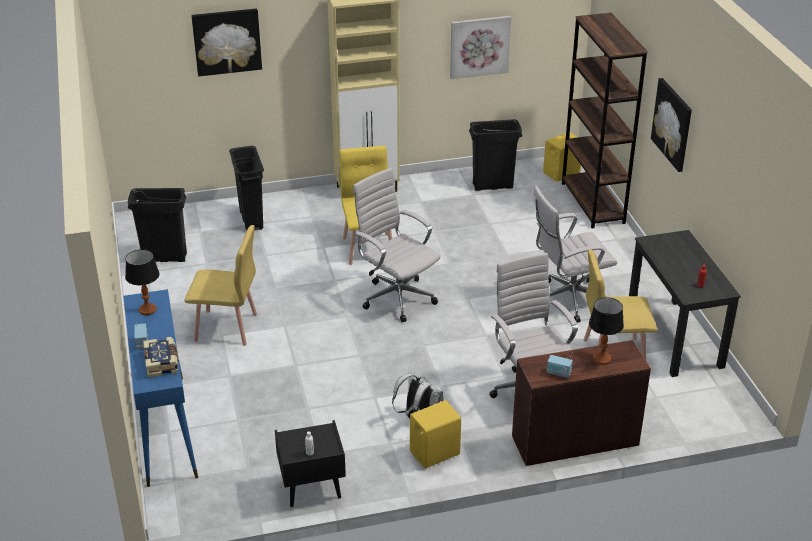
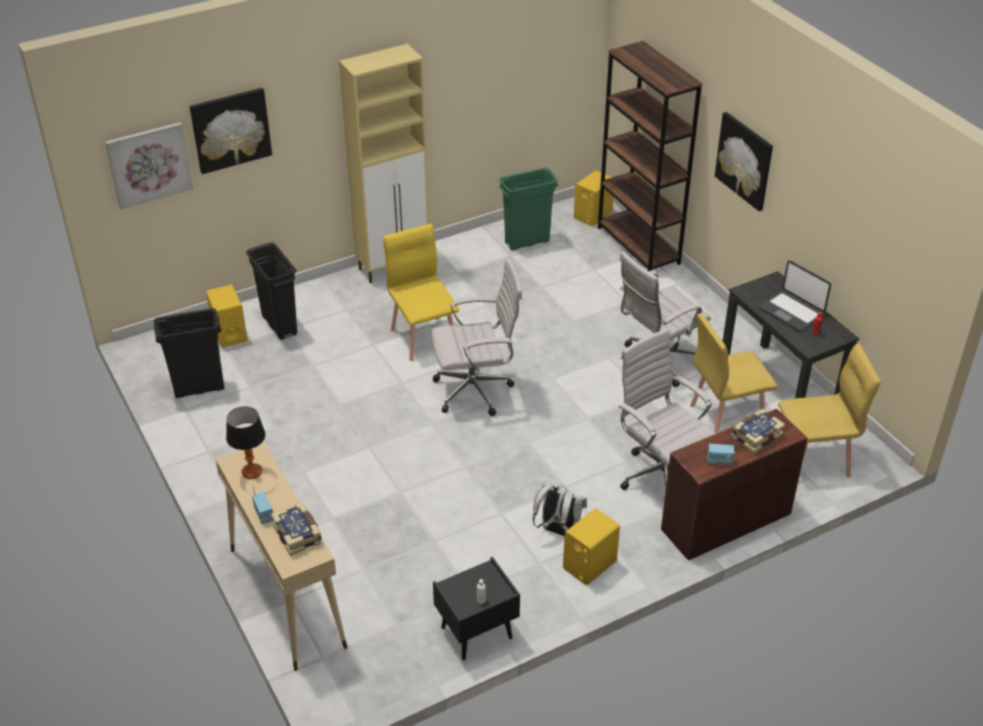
camera: 15 degrees left, 5 degrees up
blue console table [124,289,198,487] -> beige console table [216,442,347,671]
yellow chair [184,225,257,346] -> yellow chair moved to [778,344,881,477]
white office chair [353,168,441,322] -> white office chair turned 135 degrees clockwise [431,258,522,416]
picture [450,16,511,79] -> picture moved to [105,122,193,209]
black trash can [469,119,522,191] -> green trash can [499,167,558,250]
table lamp [589,297,624,365] -> book [731,409,785,454]
none -> yellow speaker [206,285,248,348]
none -> laptop [759,260,831,331]

